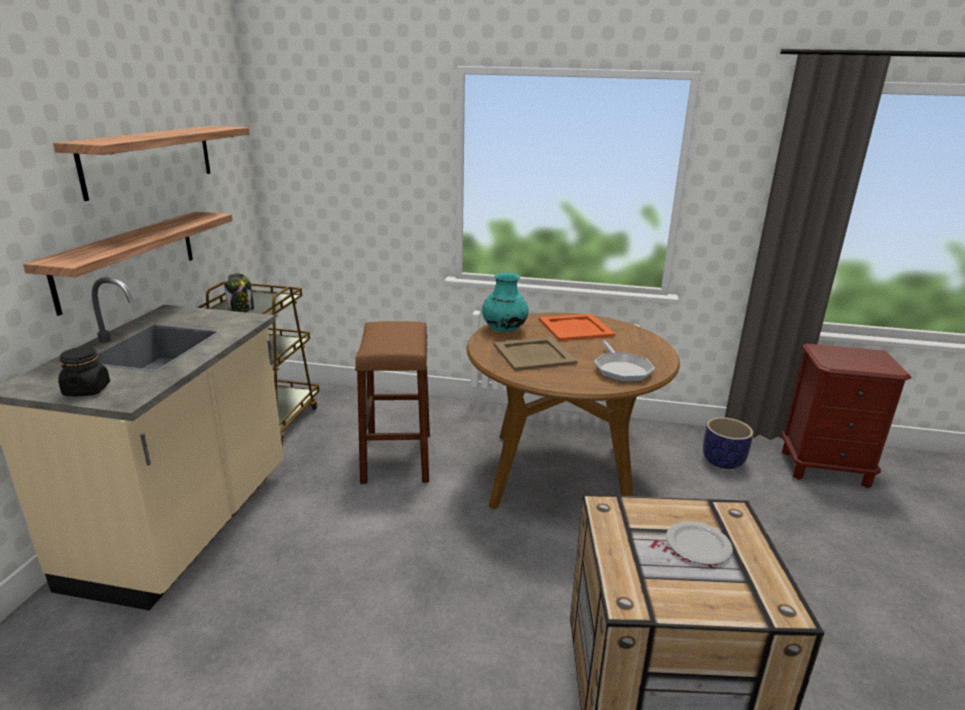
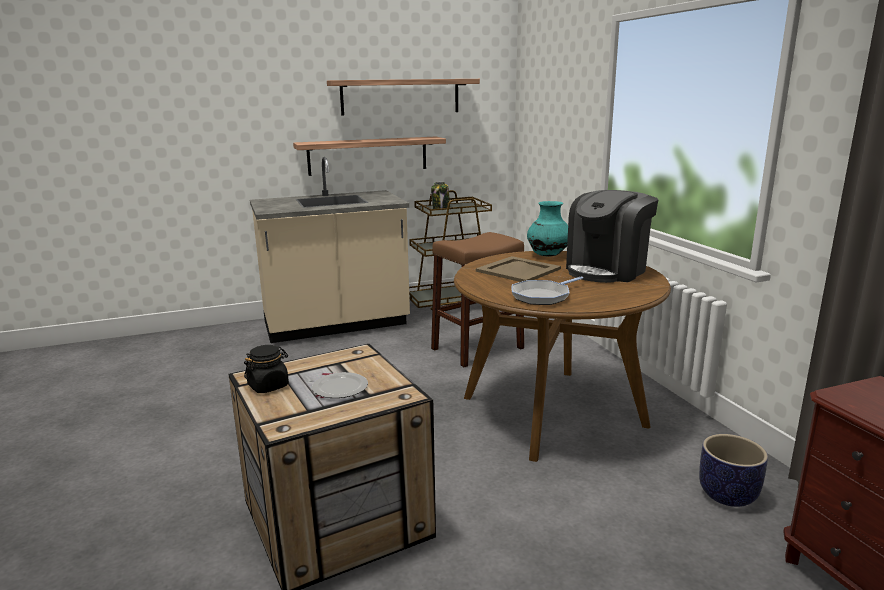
camera: 60 degrees right, 5 degrees down
black jar [58,347,110,396] -> black jar moved to [244,345,289,393]
orange tray [539,314,615,341] -> coffee machine [566,190,659,283]

